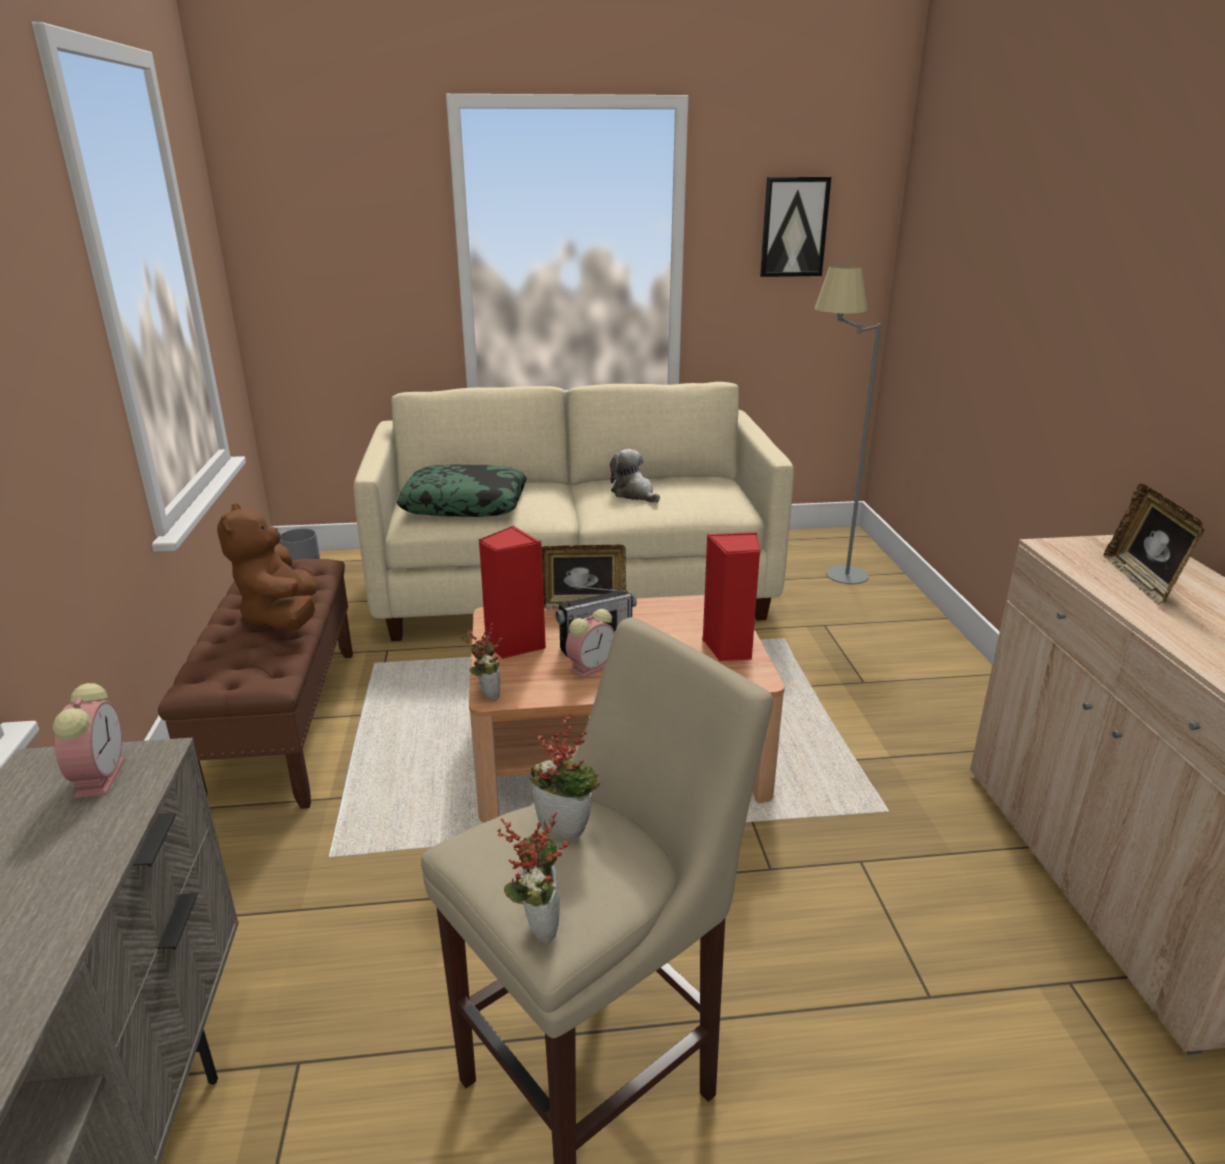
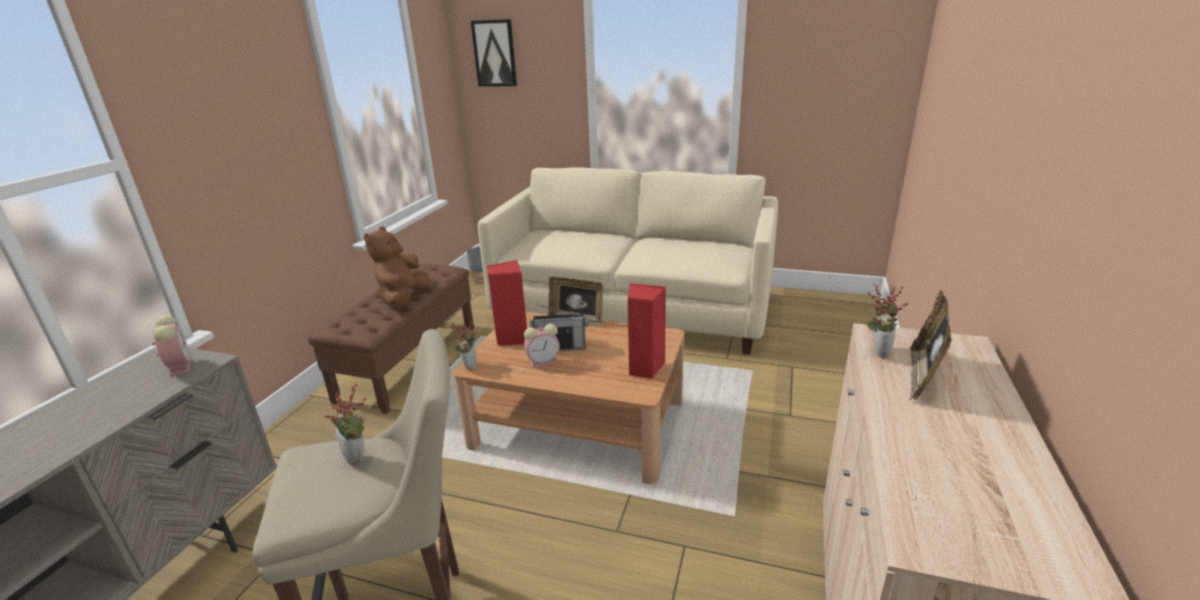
camera: 25 degrees right, 0 degrees up
alarm clock [53,683,125,798] -> alarm clock turned 45 degrees counterclockwise [152,315,191,377]
pillow [396,465,527,517] -> none
potted plant [497,812,570,944] -> potted plant moved to [866,283,909,359]
plush toy [610,449,660,503] -> none
picture [760,177,831,277] -> picture moved to [471,19,517,86]
grey floor lamp [815,265,881,584] -> none

